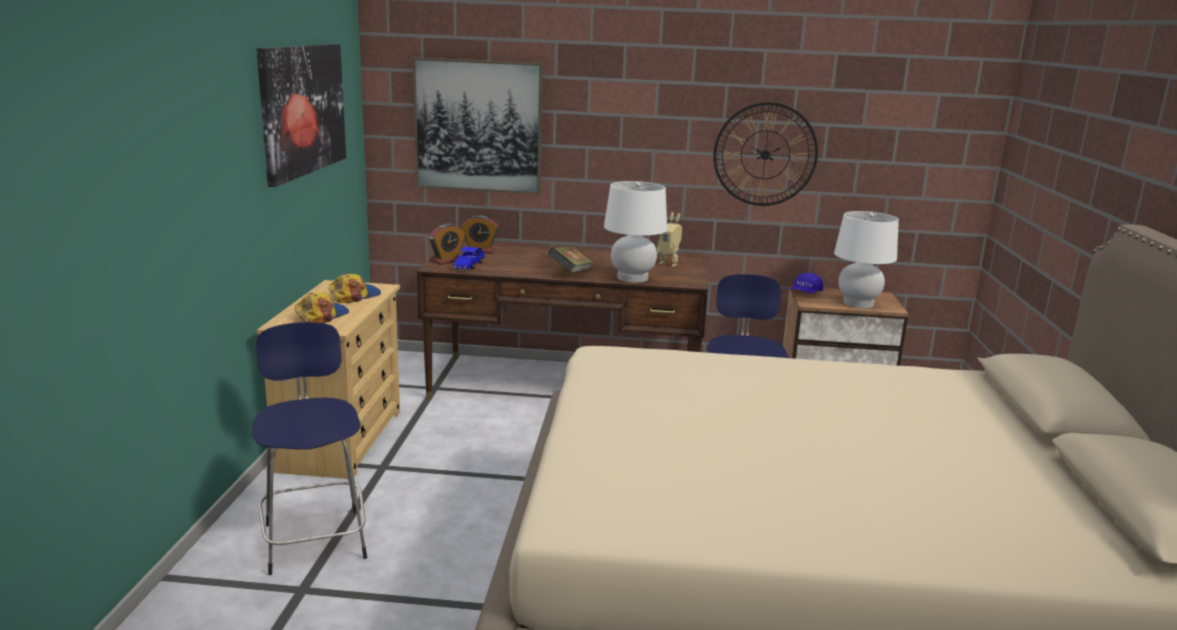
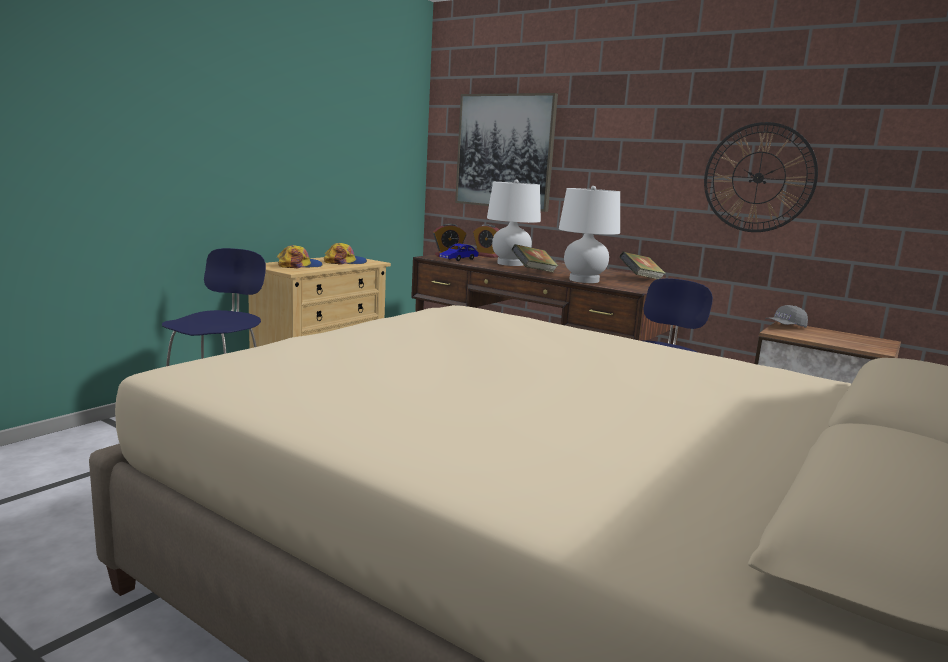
camera: 30 degrees right, 5 degrees down
picture [257,44,346,187] -> none
toy robot [657,212,682,267] -> book [619,251,666,279]
blue cap [790,273,823,294] -> grey cap [765,305,808,328]
white table lamp [834,211,899,308] -> white table lamp moved to [487,180,541,266]

